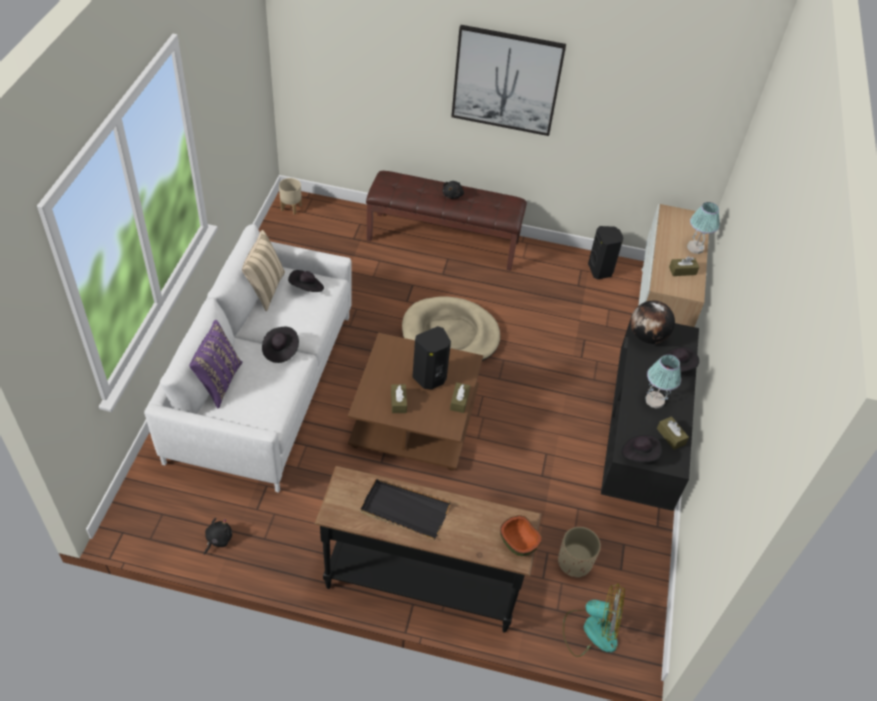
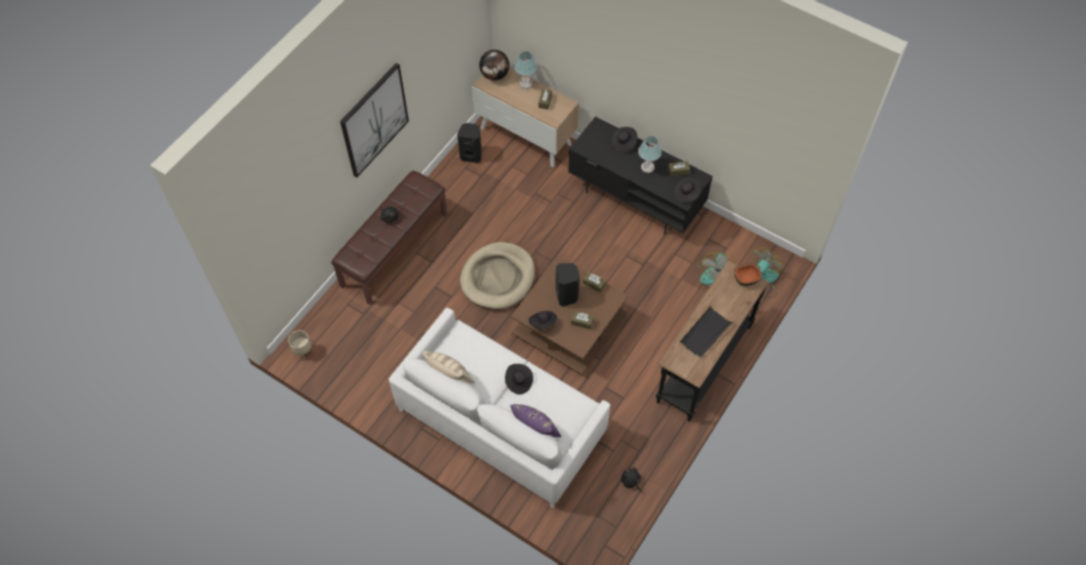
camera: 65 degrees left, 10 degrees up
black hat [288,270,324,292] -> black hat moved to [529,311,557,330]
beige planter [558,527,601,578] -> fan [695,252,735,285]
globe [631,300,675,344] -> globe moved to [479,50,510,80]

